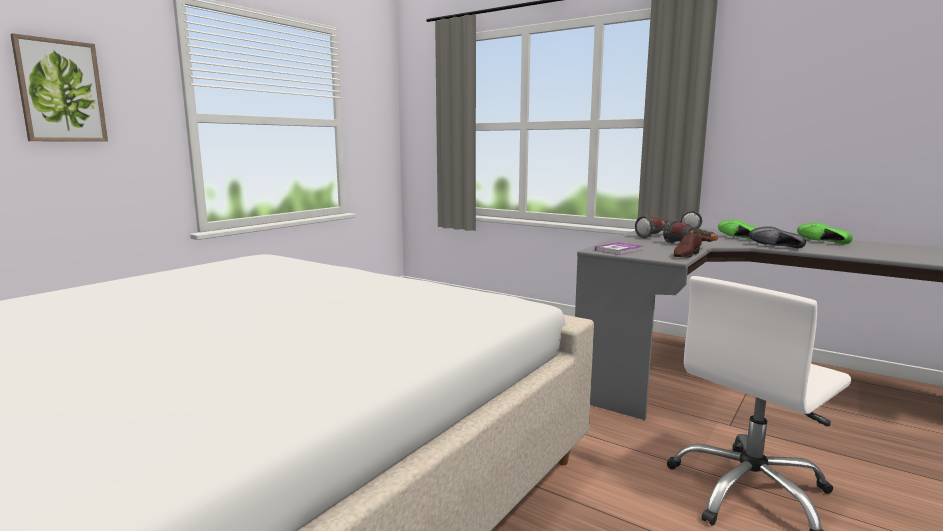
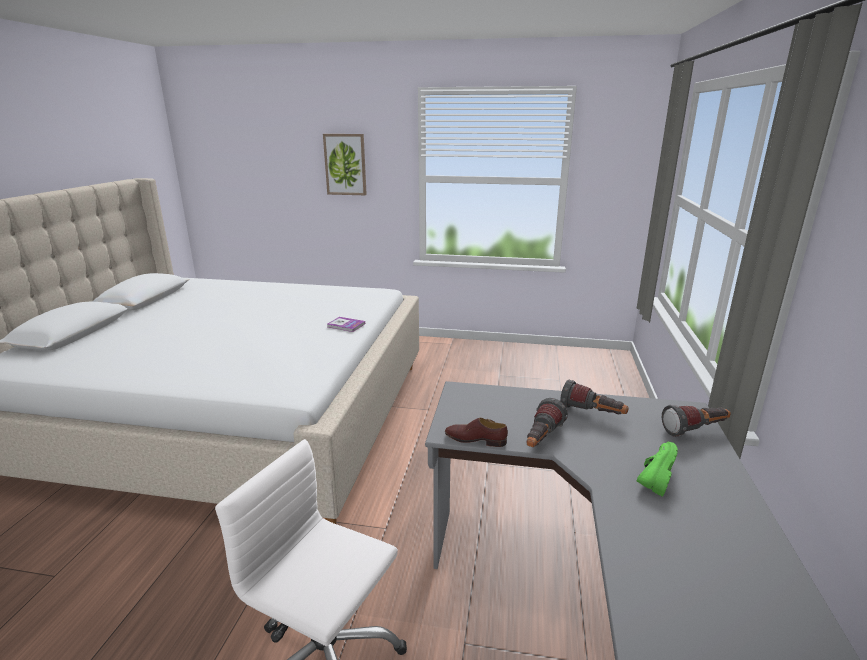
camera: 65 degrees right, 10 degrees up
book [595,242,643,255] -> book moved to [327,317,365,332]
black shoe [749,226,806,248] -> none
green shoe [797,223,853,244] -> none

